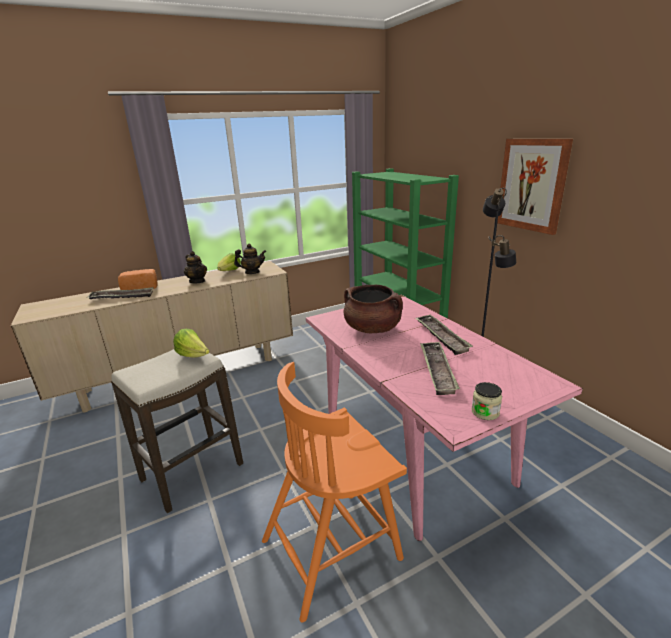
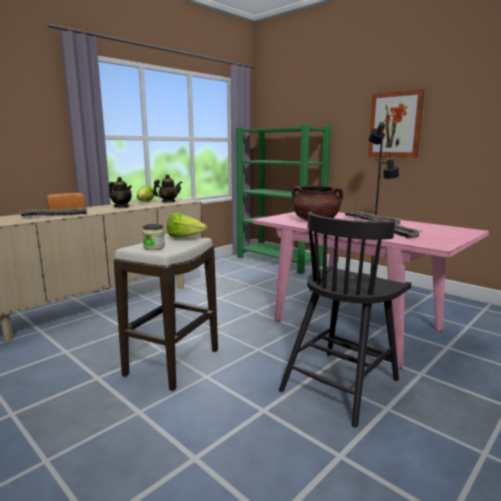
camera: 20 degrees left, 10 degrees down
orange chair [262,362,407,622] -> black chair [279,211,411,428]
jar [472,382,502,420] -> jar moved to [142,224,165,250]

